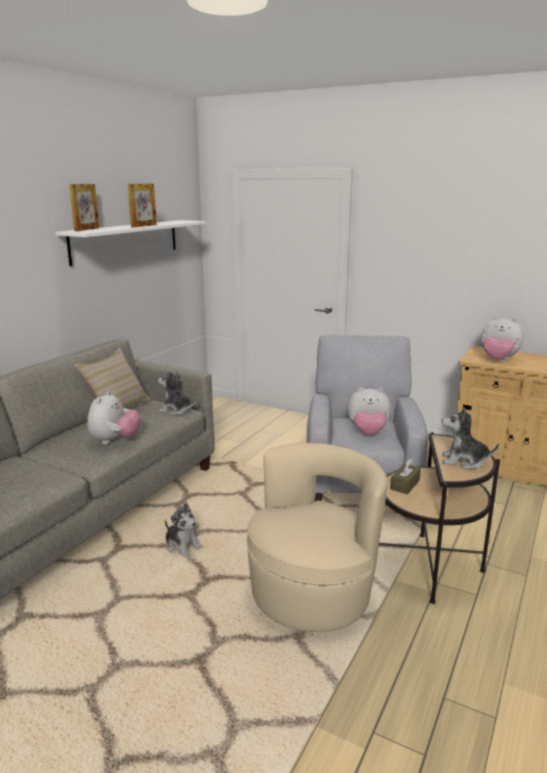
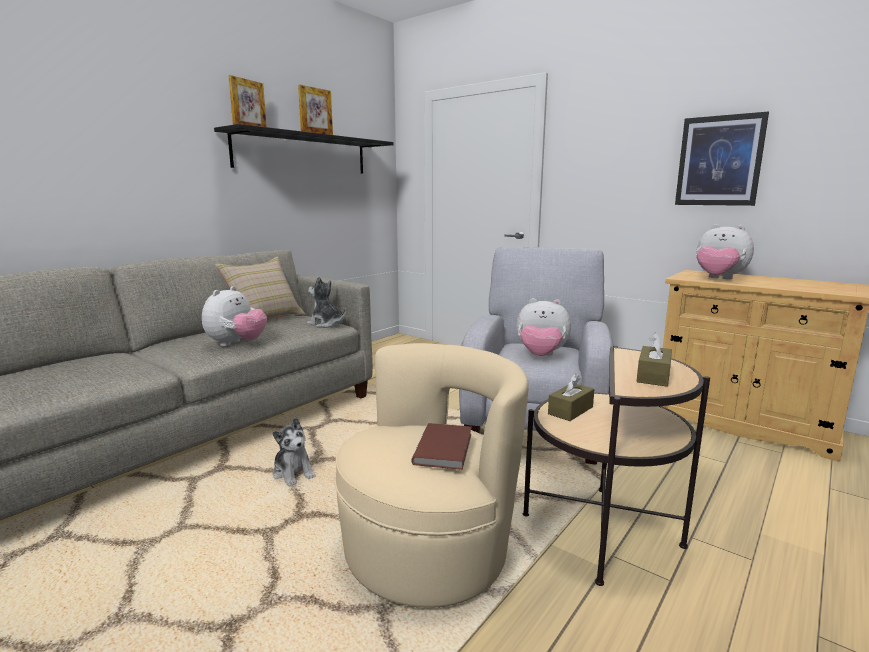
camera: 10 degrees right, 5 degrees down
white shelf [55,220,206,266] -> black shelf [214,124,394,174]
plush toy [442,407,499,469] -> brown tissue box [636,332,672,387]
none -> brown book [411,423,472,470]
none -> picture [675,111,769,206]

